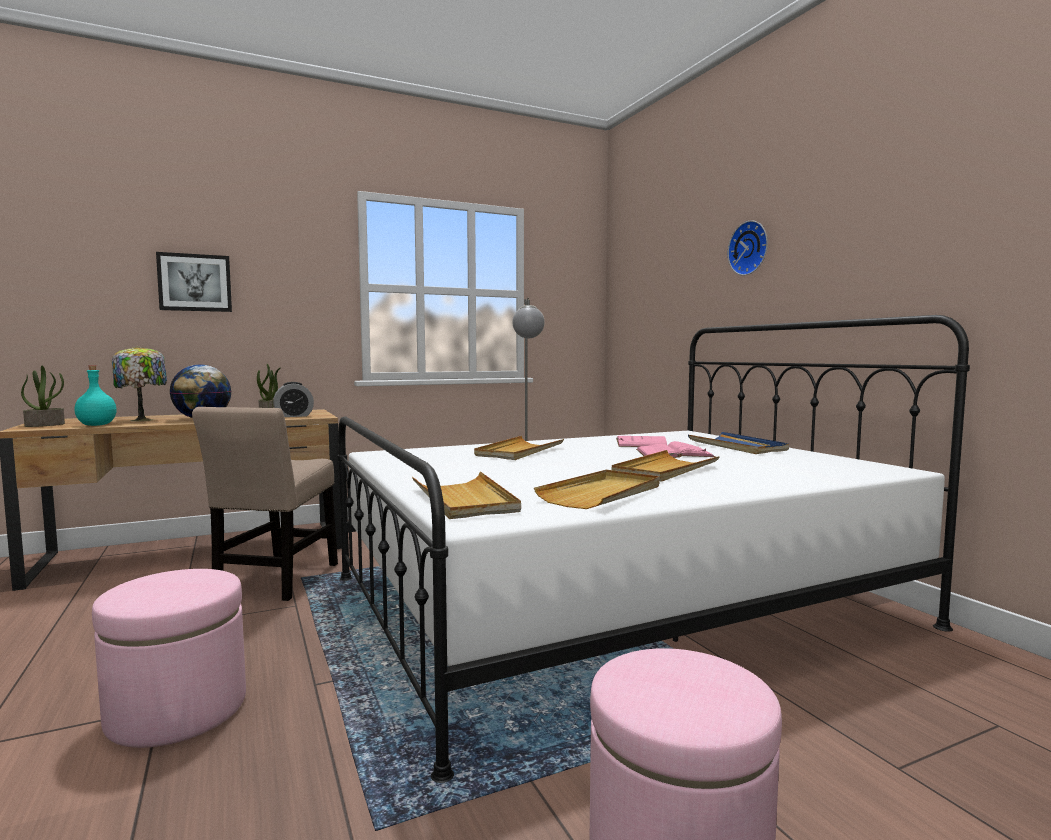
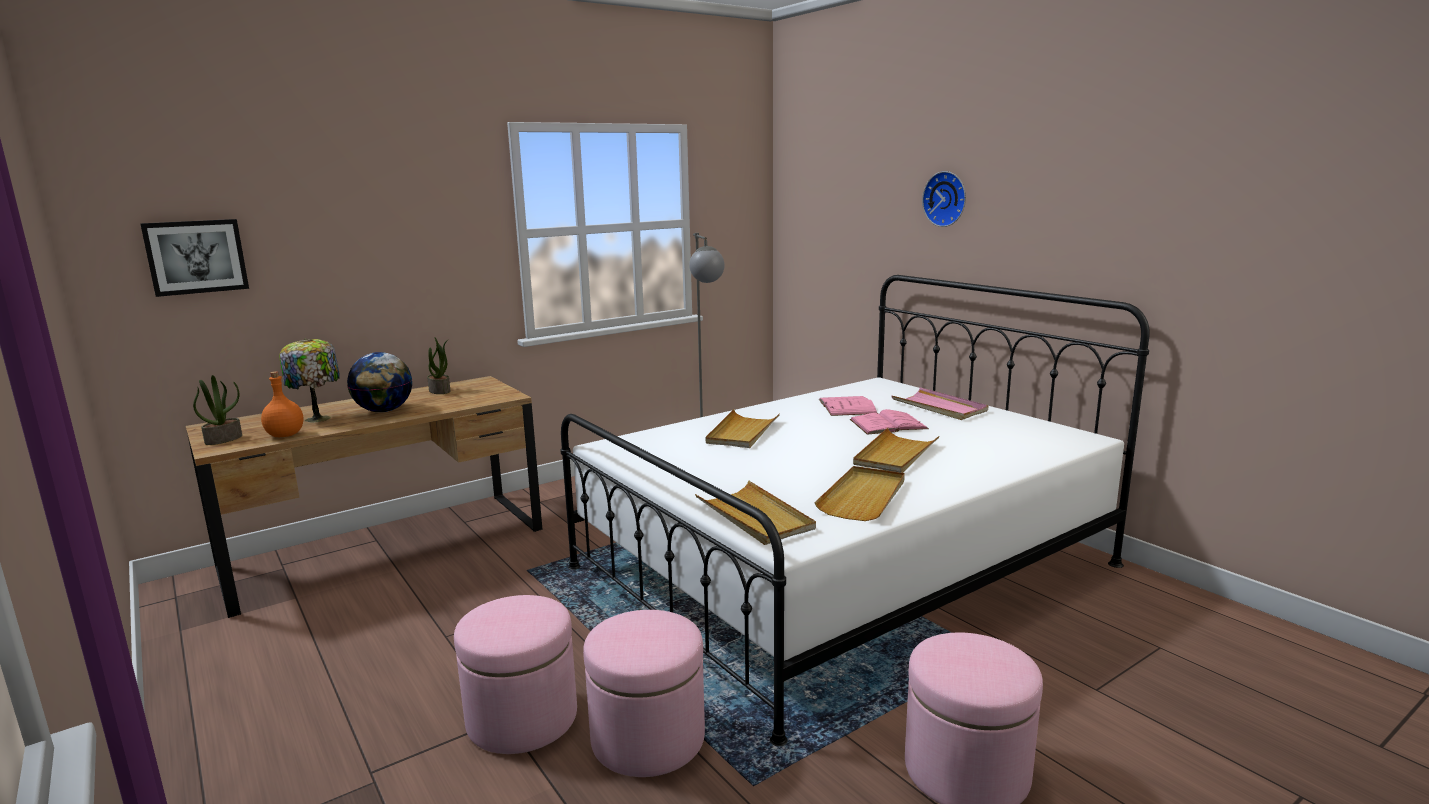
camera: 10 degrees left, 10 degrees up
turquoise bottle [74,365,117,426] -> orange bottle [261,371,303,437]
picture [156,252,232,312] -> picture moved to [140,219,249,297]
beige chair [192,407,338,601] -> none
alarm clock [273,382,314,417] -> none
blue tray [688,432,789,454] -> pink tray [891,387,988,420]
none -> pink ottoman [583,610,705,777]

